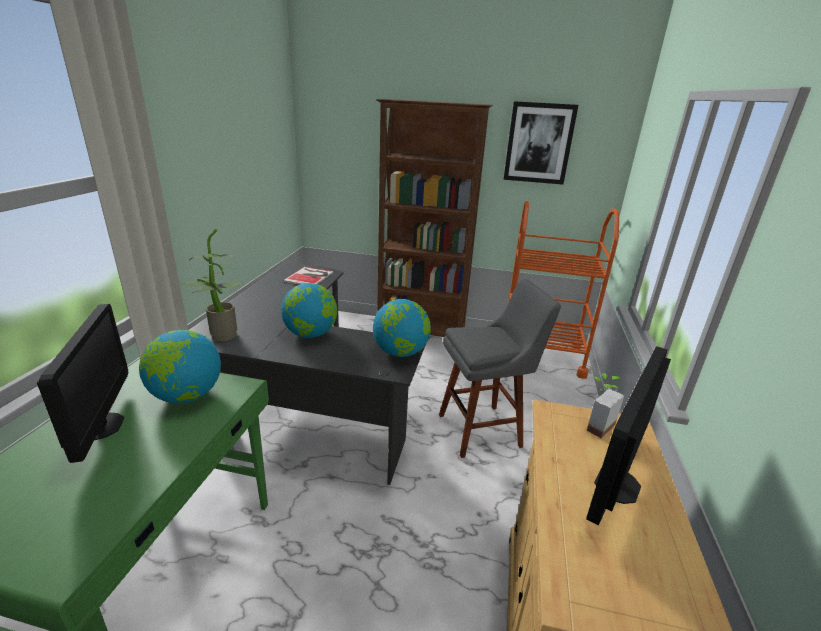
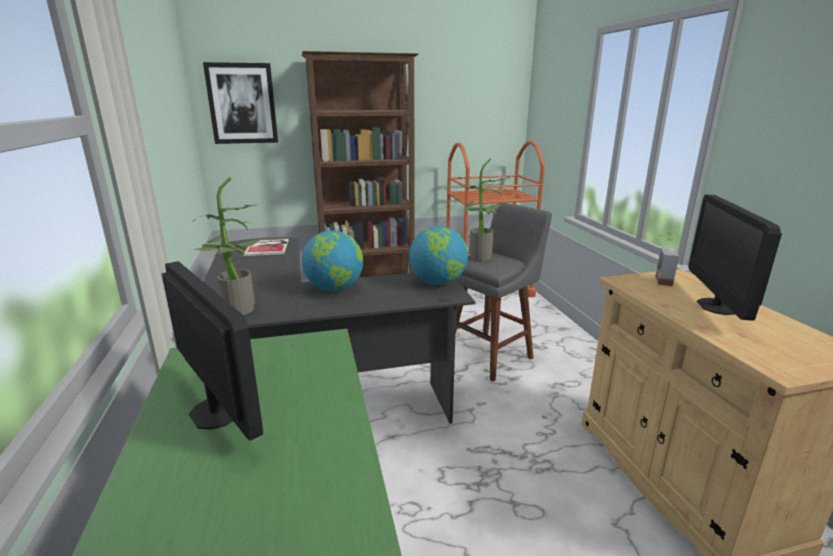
camera: 25 degrees left, 5 degrees down
globe [139,330,221,403] -> none
picture [504,101,578,185] -> picture moved to [203,62,278,144]
none -> potted plant [464,158,512,261]

